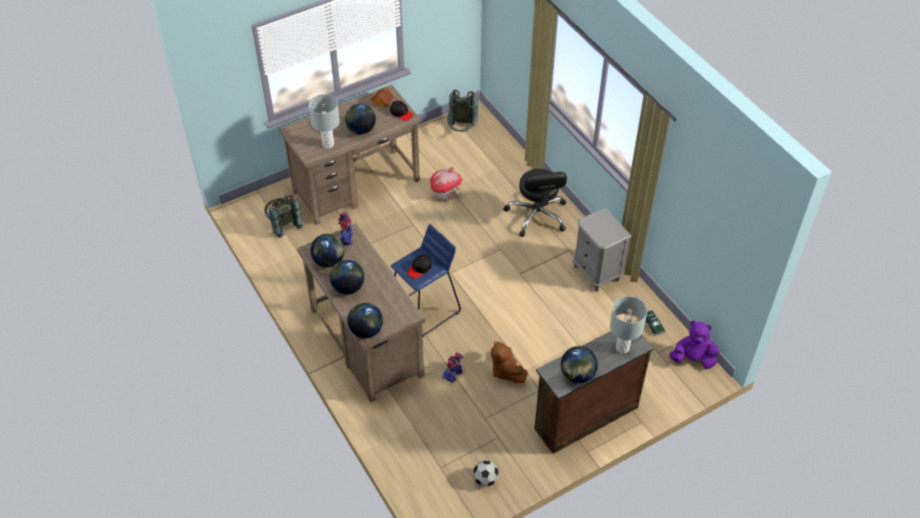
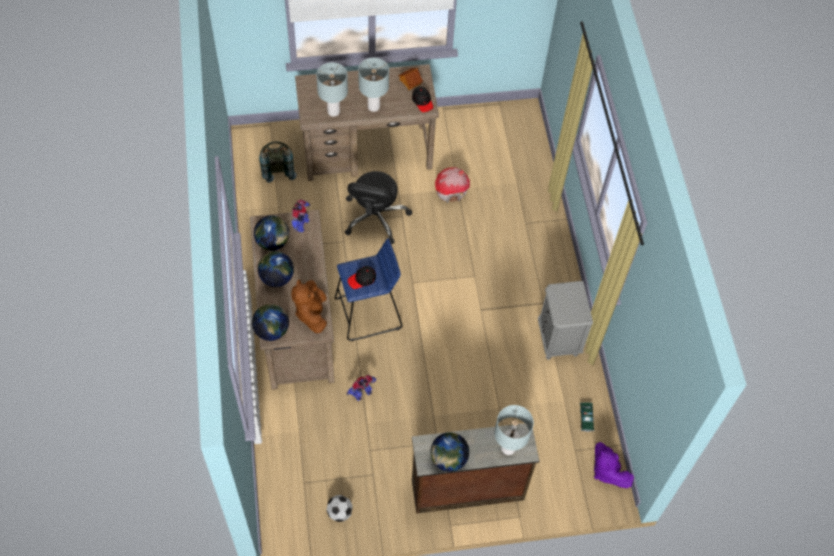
camera: 20 degrees right, 10 degrees up
globe [345,104,376,134] -> grey table lamp [358,58,389,112]
grey backpack [447,90,478,132] -> none
brown plush toy [491,341,528,383] -> brown plush toy moved to [291,280,327,333]
black office chair [503,169,567,237] -> black office chair moved to [345,171,412,244]
purple plush toy [669,321,720,369] -> purple plush toy turned 150 degrees counterclockwise [594,442,634,488]

